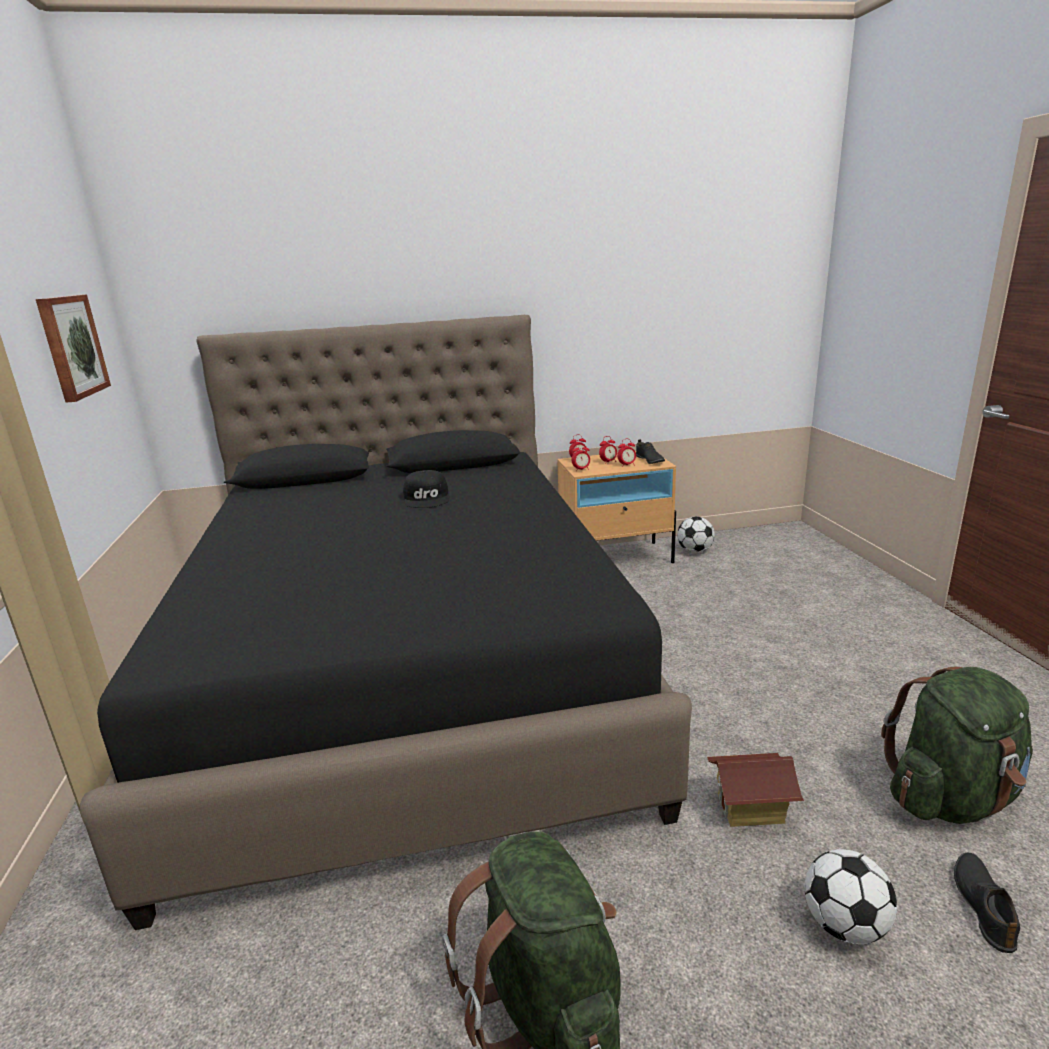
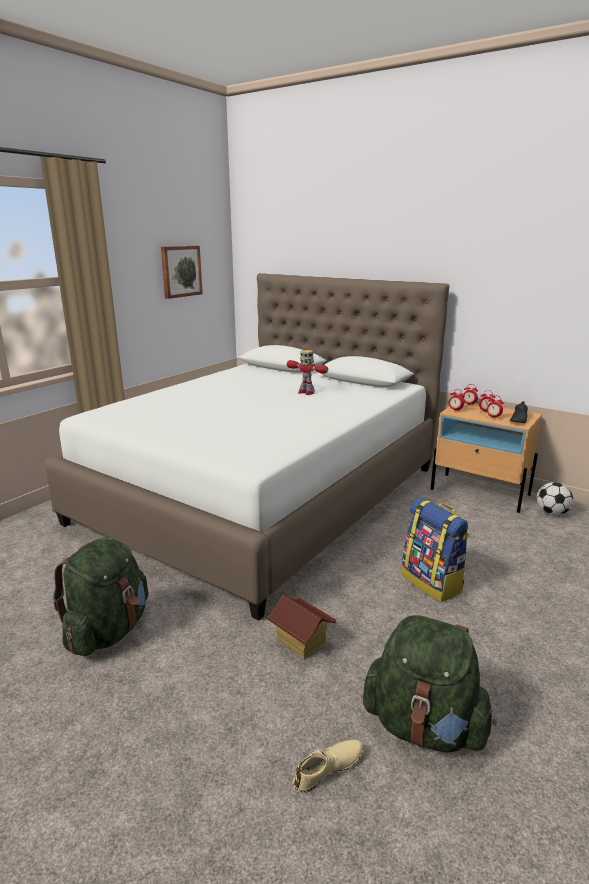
camera: 45 degrees right, 0 degrees up
black bed [80,315,692,930] -> white bed [45,273,450,621]
black cap [403,470,450,508] -> toy robot [287,350,328,395]
football [804,849,897,944] -> none
black shoe [954,853,1020,953] -> beige shoe [292,740,364,793]
none -> backpack [401,498,469,602]

